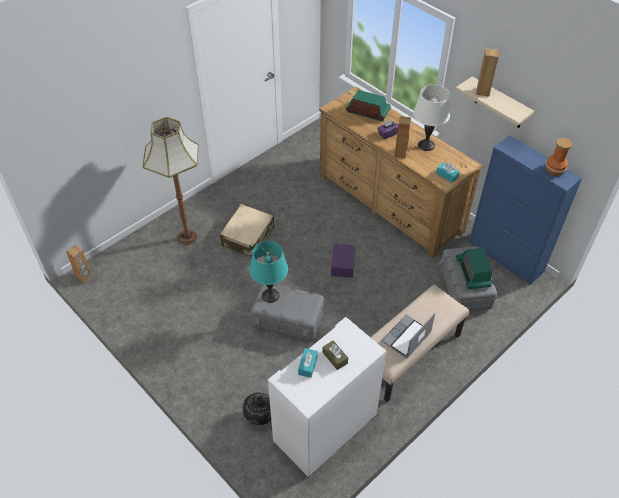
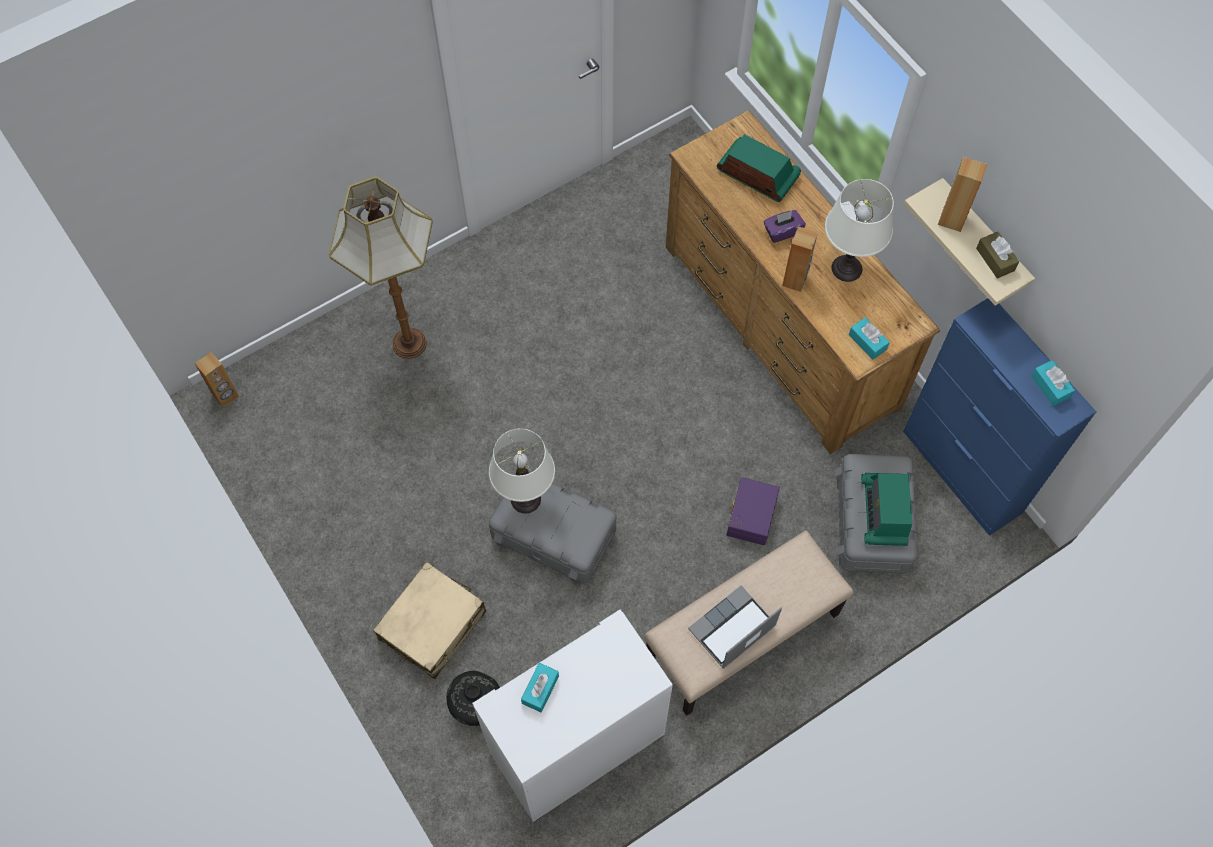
camera: 10 degrees right, 15 degrees up
beige suitcase [220,204,274,257] -> beige suitcase moved to [373,562,486,679]
turquoise table lamp [249,241,288,303] -> white table lamp [489,428,555,513]
brown tissue box [322,340,348,370] -> brown tissue box moved to [976,232,1019,279]
purple storage box [330,244,355,278] -> purple storage box moved to [727,477,780,545]
vase [545,138,572,176] -> turquoise tissue box [1031,360,1075,406]

